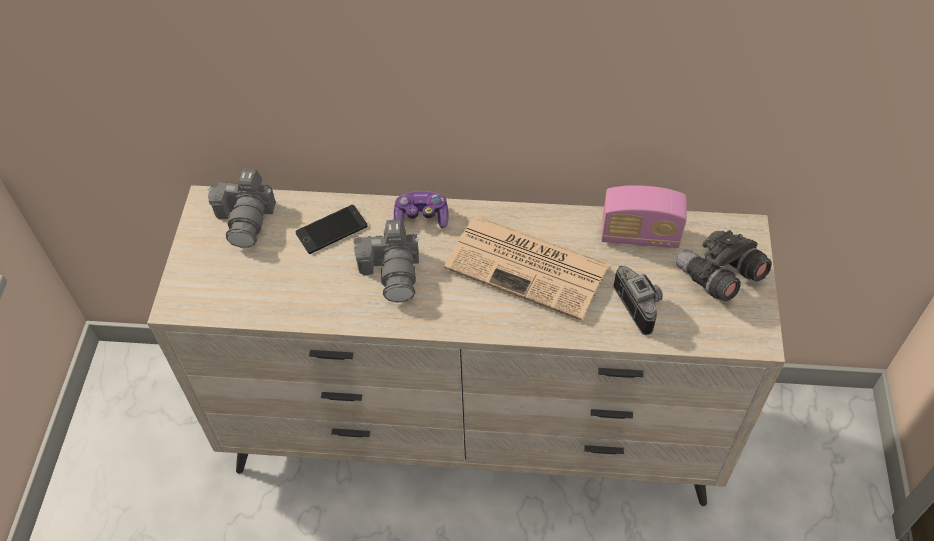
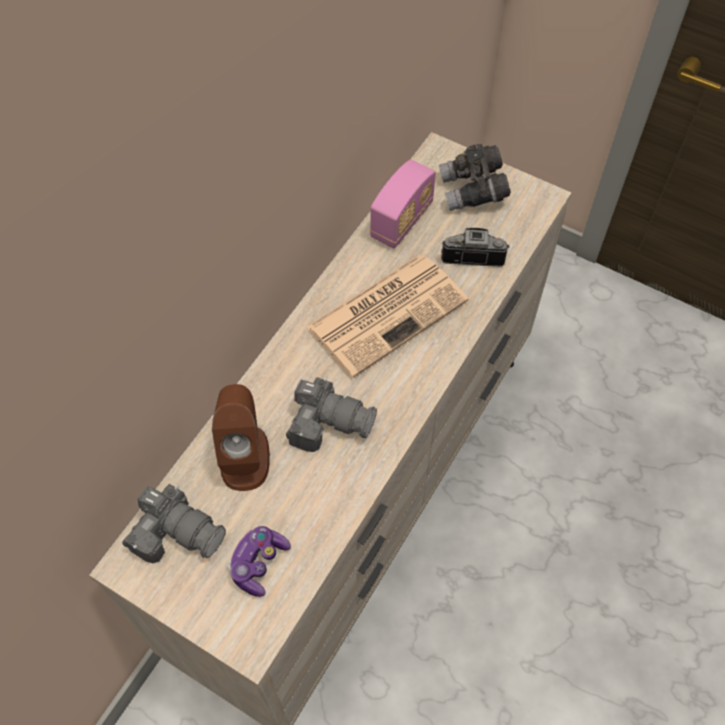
camera: 65 degrees left, 5 degrees up
phone [295,205,368,254] -> brown speaker [212,384,270,491]
game controller [394,191,448,229] -> game controller moved to [228,526,291,597]

